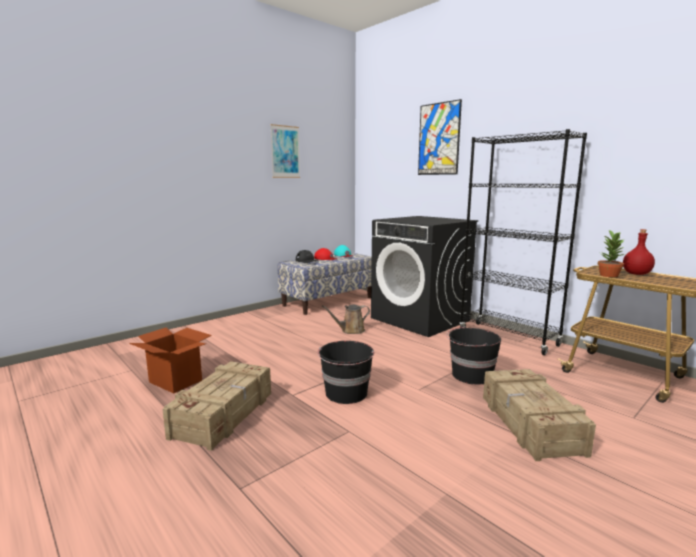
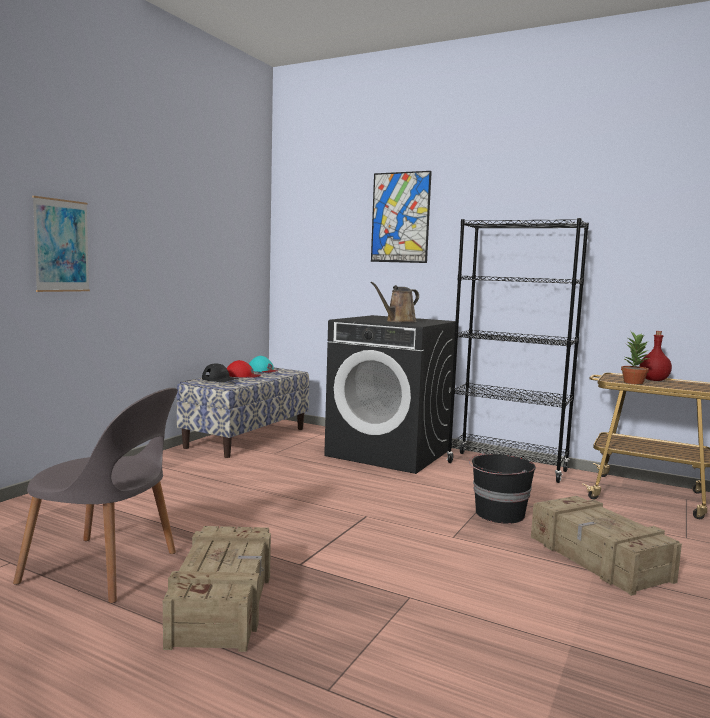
camera: 20 degrees left, 5 degrees down
cardboard box [129,328,212,394] -> grey chair [13,388,178,603]
picture [270,124,300,178] -> picture moved to [32,196,90,292]
black bucket [318,341,374,404] -> none
brown watering can [322,304,370,334] -> brown watering can moved to [371,282,419,322]

